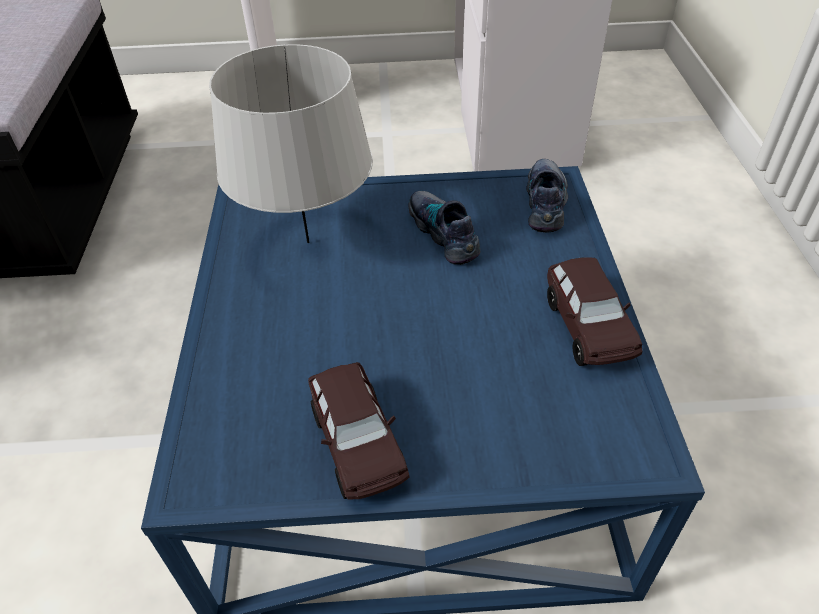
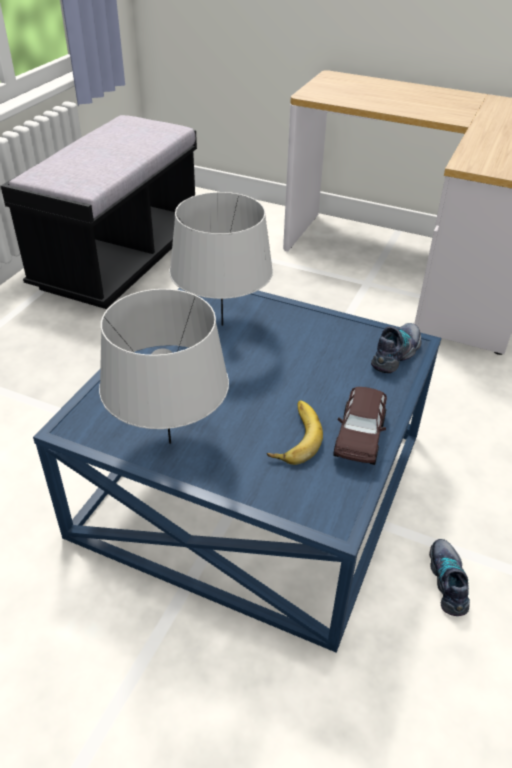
camera: 25 degrees right, 5 degrees down
brown toy car [308,362,409,500] -> grey table lamp [99,289,229,444]
shoe [409,191,480,265] -> shoe moved to [429,539,470,616]
none -> banana [267,400,323,465]

